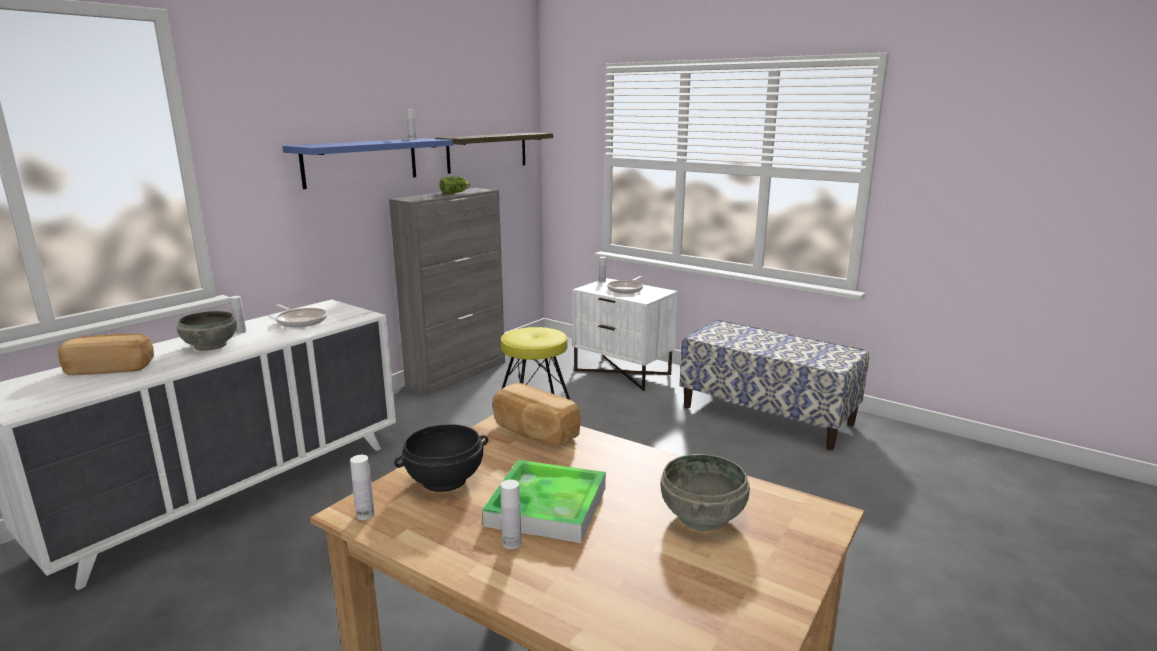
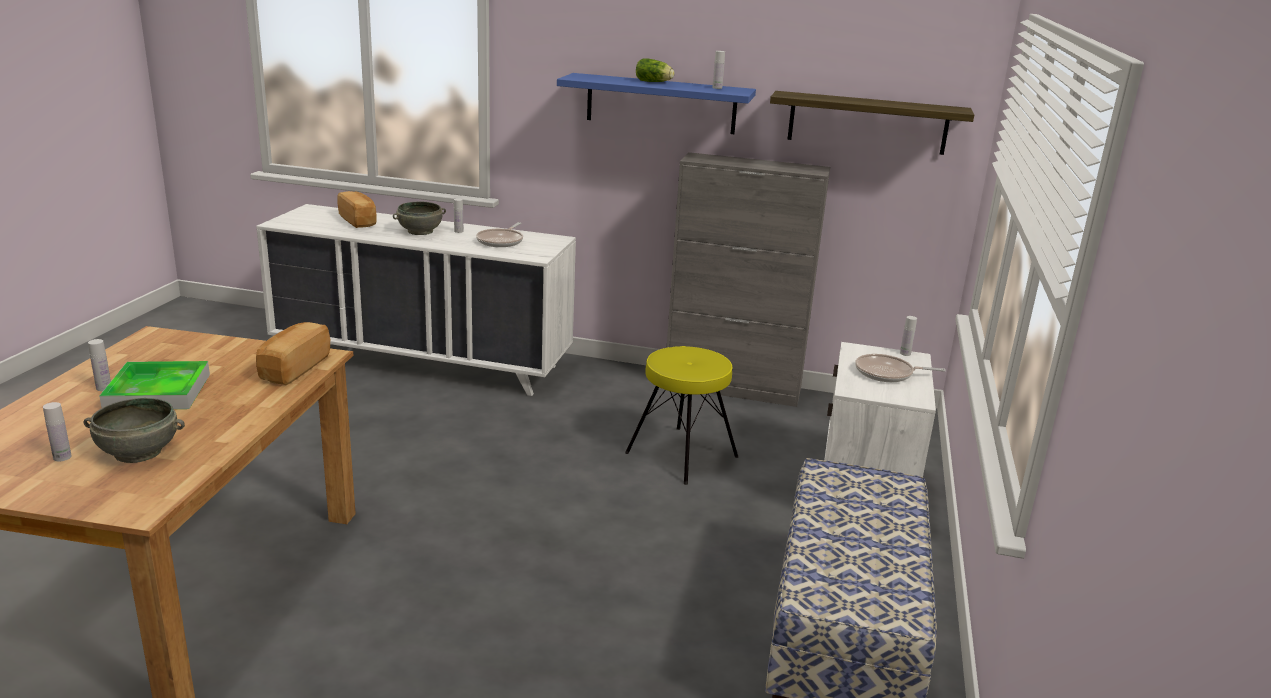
camera: 65 degrees right, 5 degrees up
white bottle [350,455,375,520] -> white bottle moved to [43,402,72,462]
black bowl [394,424,488,492] -> none
lettuce [440,176,470,194] -> lettuce moved to [636,58,675,82]

